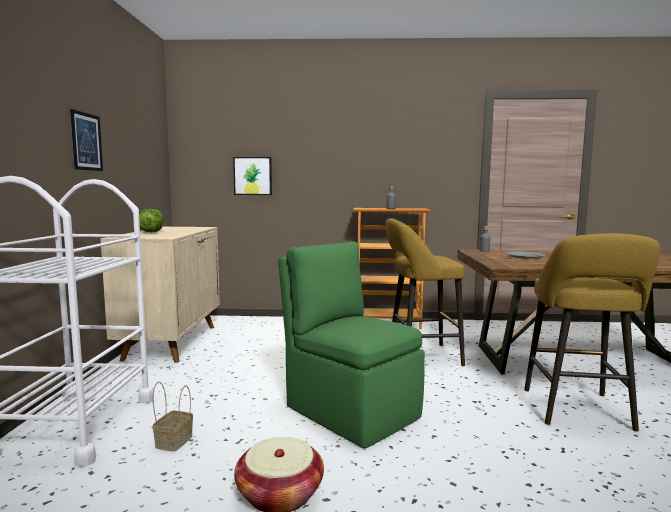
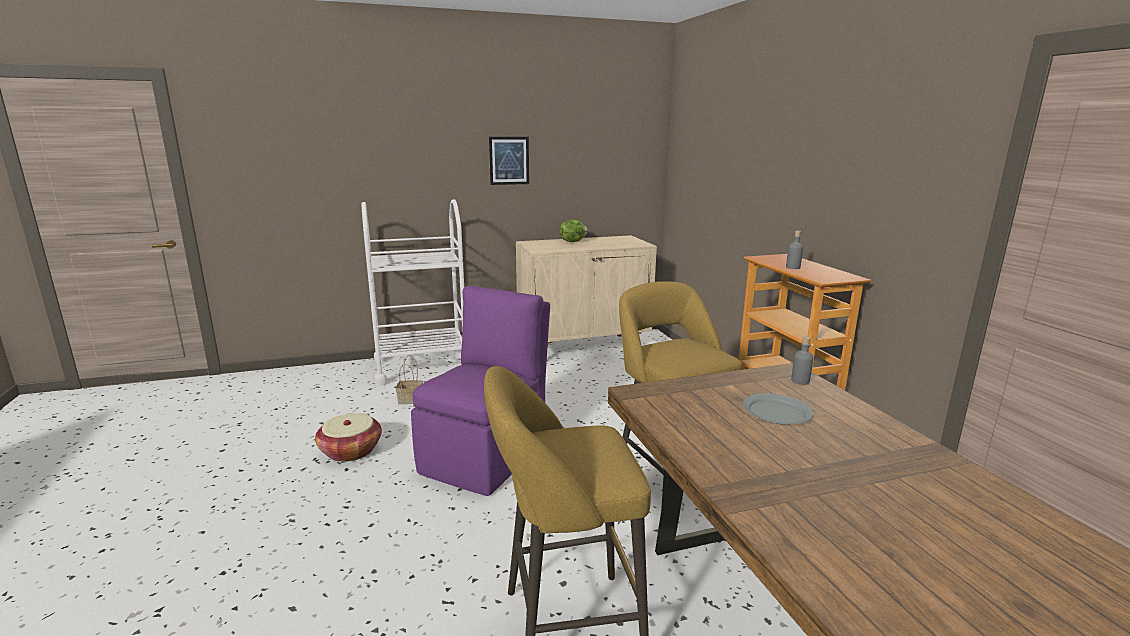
camera: 70 degrees right, 10 degrees up
picture [233,157,272,195] -> none
green chair [278,241,425,448] -> purple chair [411,285,550,496]

